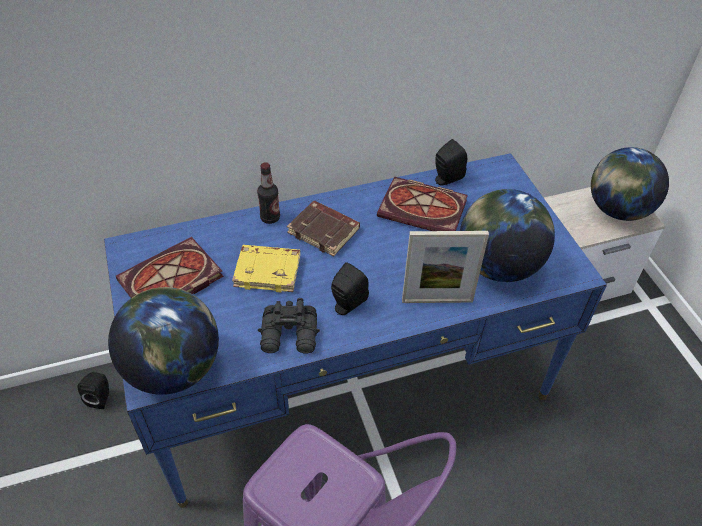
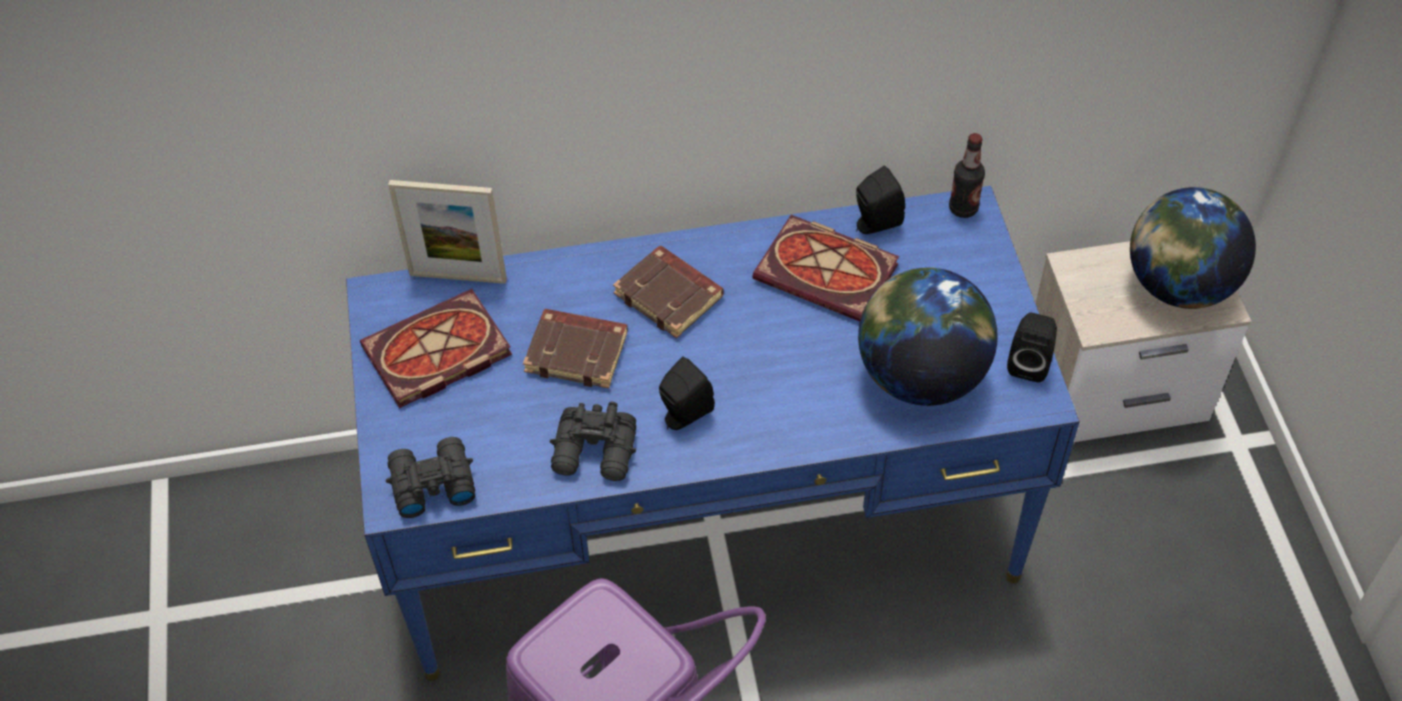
camera: 10 degrees right, 5 degrees up
black speaker [78,372,109,409] -> black speaker moved to [1007,313,1057,382]
globe [108,287,219,395] -> black binoculars [386,437,475,518]
yellow book [232,245,300,292] -> brown book [523,309,628,388]
bottle [257,162,280,224] -> bottle moved to [949,133,985,218]
picture frame [402,231,489,303] -> picture frame moved to [388,180,507,284]

